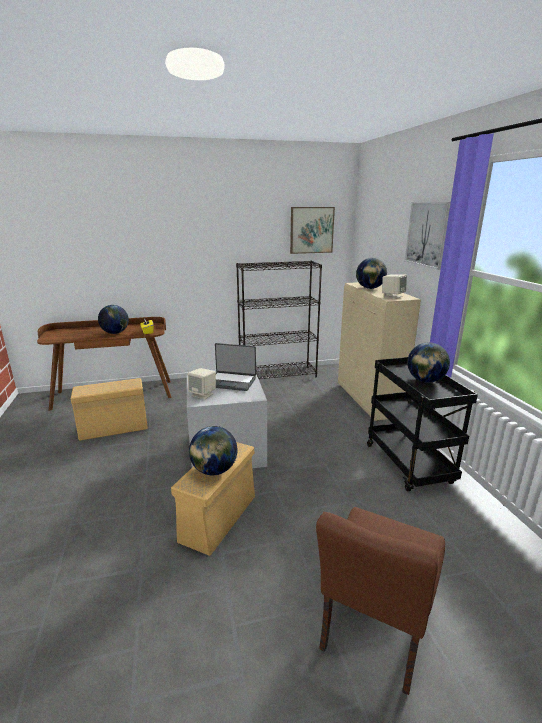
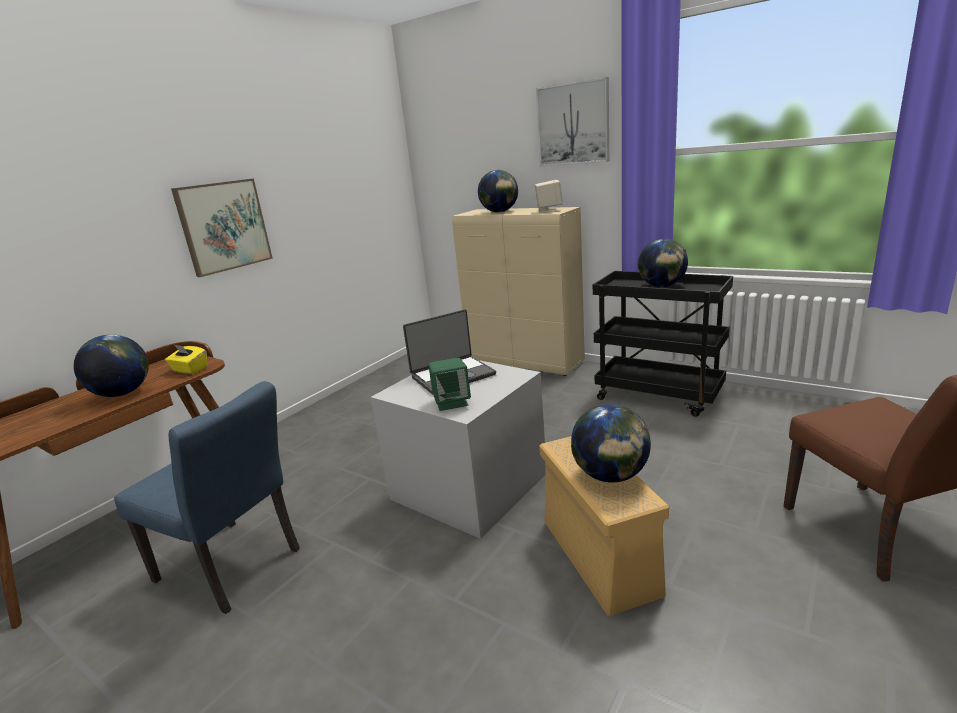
camera: 40 degrees left, 0 degrees up
beige storage box [71,378,148,441] -> blue chair [114,381,300,614]
beige speaker [188,368,216,399] -> green speaker [428,357,471,411]
black bookcase [236,261,322,379] -> none
picture [290,207,335,254] -> picture moved to [171,178,273,277]

